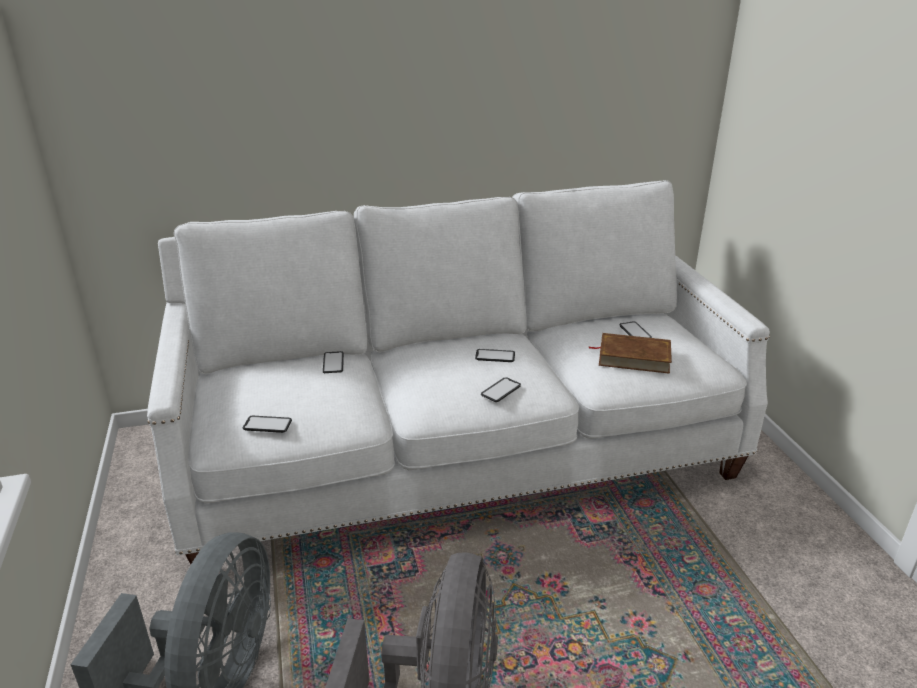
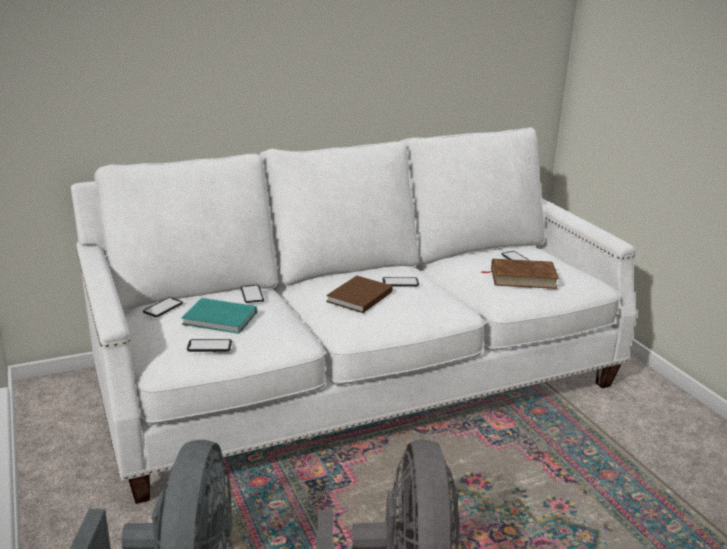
camera: 10 degrees left, 5 degrees down
phone [481,377,521,402] -> phone moved to [143,297,183,317]
none -> turquoise book [182,298,257,334]
none -> brown book [326,276,392,313]

